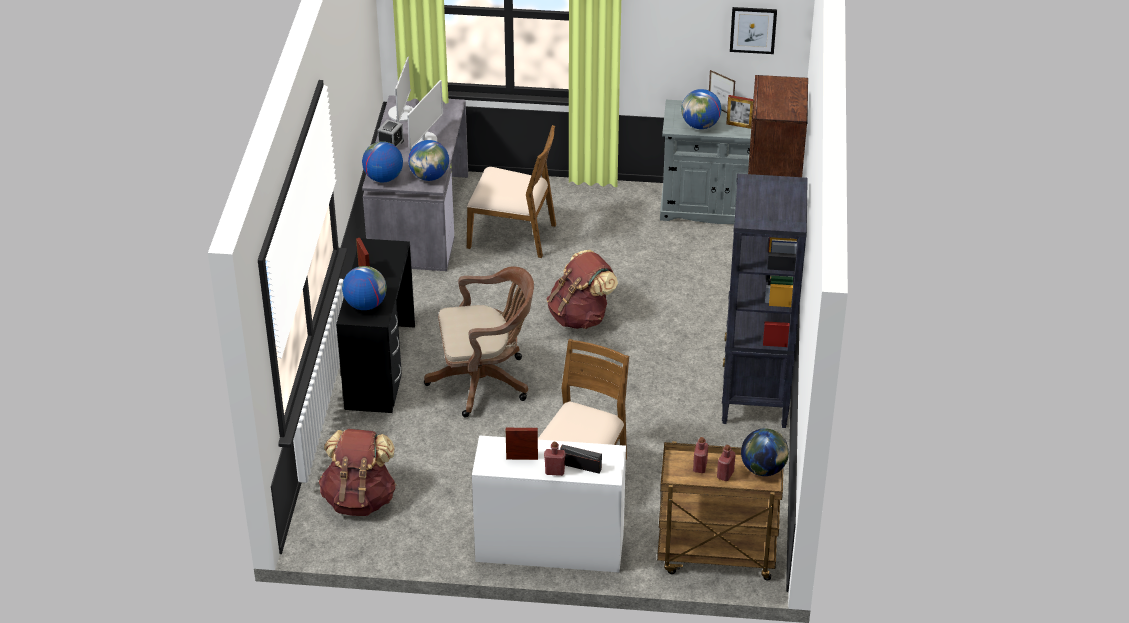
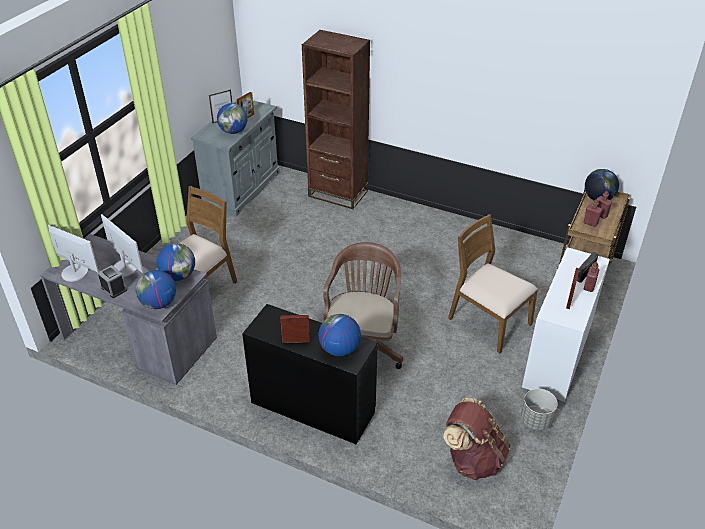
camera: 70 degrees left, 0 degrees up
brown backpack [546,250,618,329] -> none
black bookcase [722,174,808,428] -> none
picture [730,7,777,54] -> none
none -> grey planter [521,389,558,431]

